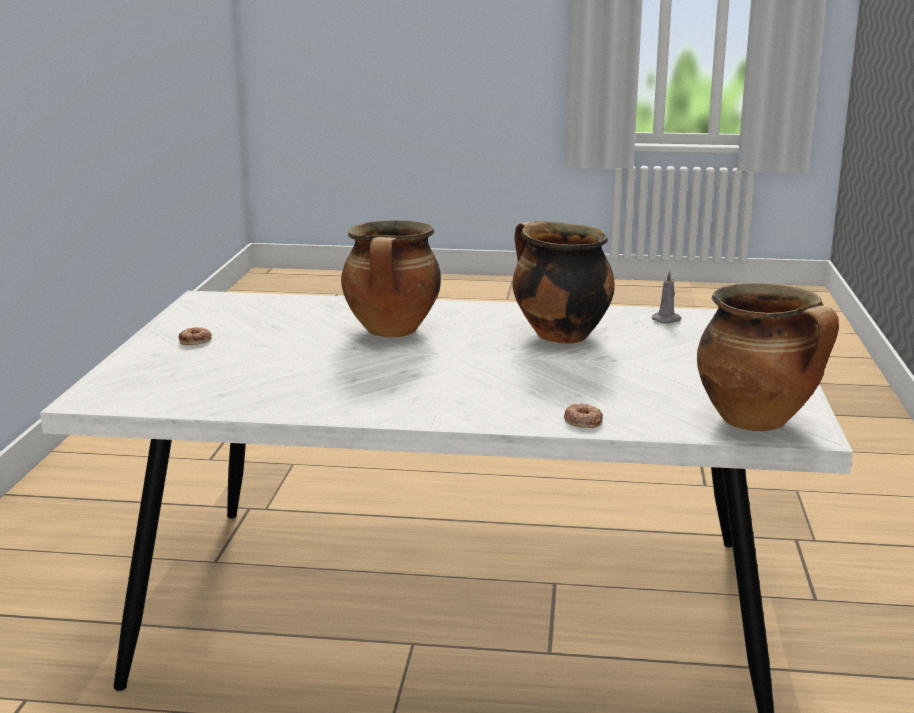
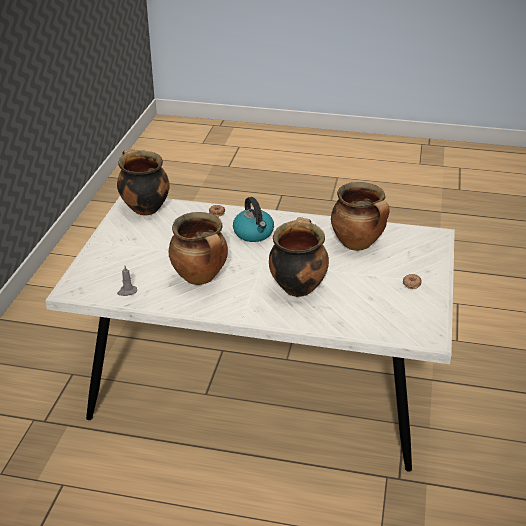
camera: 175 degrees left, 15 degrees up
none -> kettle [233,197,274,242]
none -> cooking pot [331,182,390,251]

